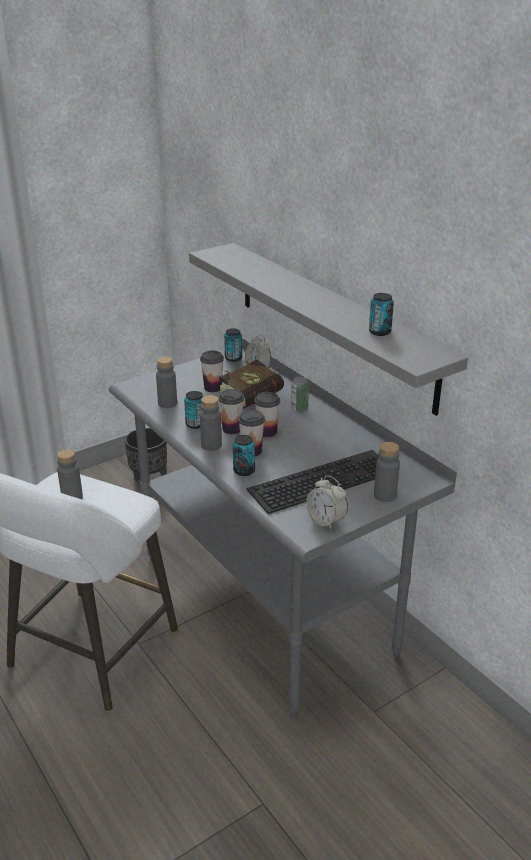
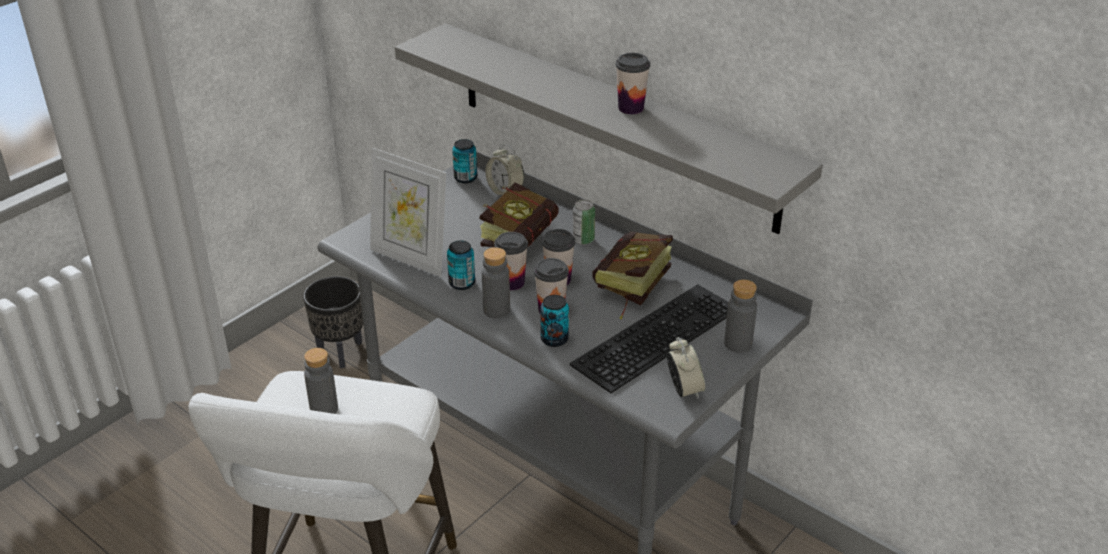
camera: 15 degrees left, 5 degrees up
grey bottle [156,356,177,408] -> picture frame [370,148,446,277]
cup [200,351,224,392] -> cup moved to [616,53,650,114]
alarm clock [306,475,348,530] -> alarm clock turned 135 degrees counterclockwise [667,337,705,399]
can [369,293,394,336] -> none
none -> book [592,232,673,319]

